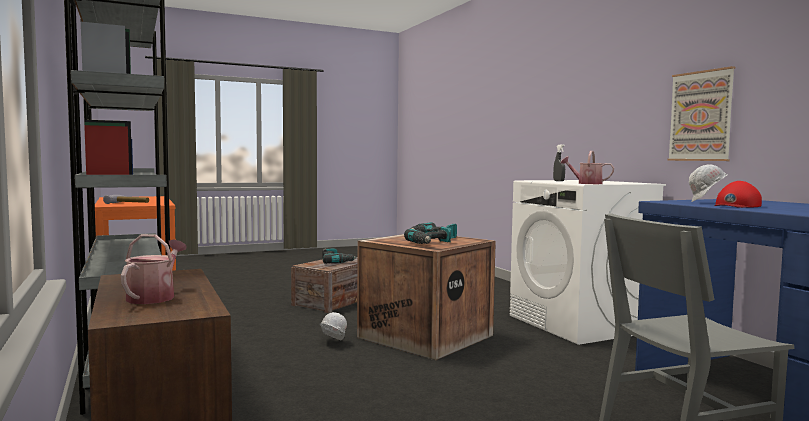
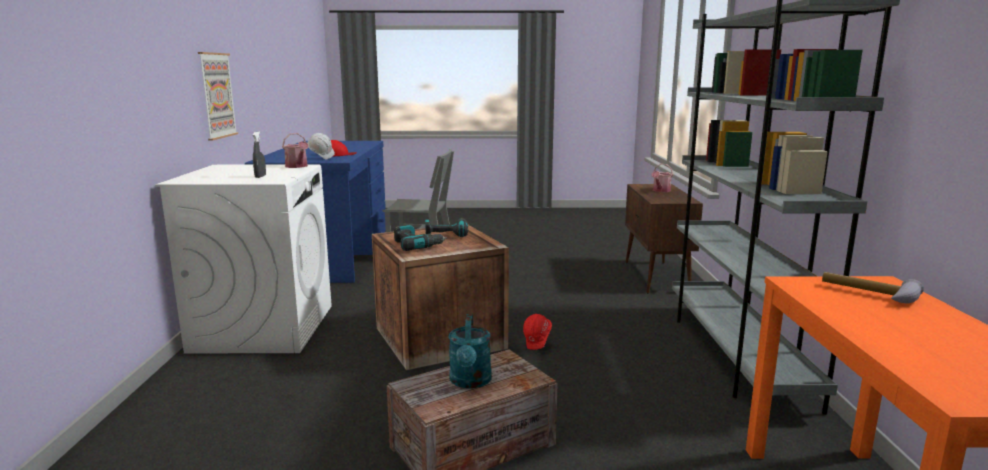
camera: 155 degrees left, 10 degrees up
white hard hat [320,312,347,340] -> red hard hat [523,314,552,350]
power drill [322,248,357,264] -> turquoise watering can [448,314,492,389]

